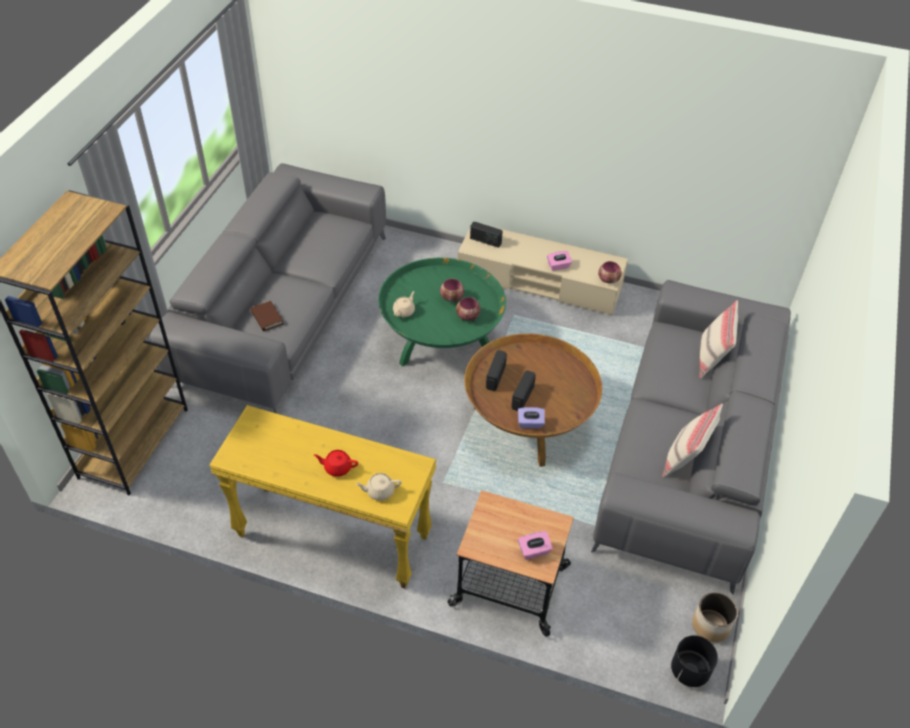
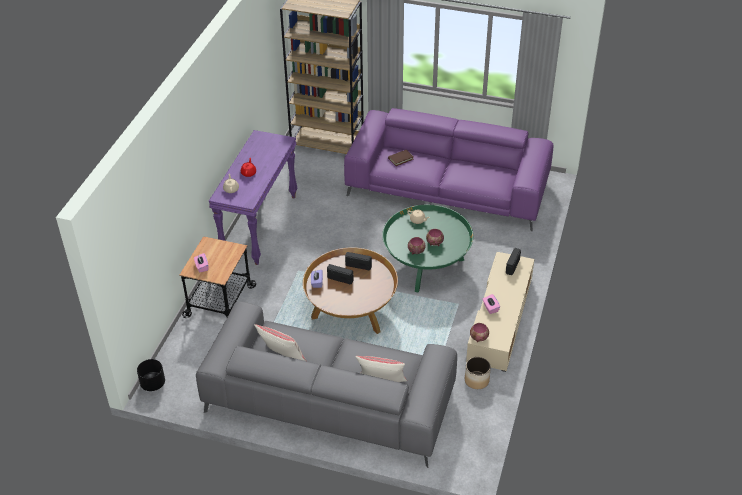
camera: 90 degrees right, 5 degrees down
grey sofa [149,163,386,413] -> purple sofa [344,108,553,231]
yellow console table [209,405,436,589] -> purple console table [208,130,297,265]
planter [692,592,738,642] -> planter moved to [465,357,491,389]

